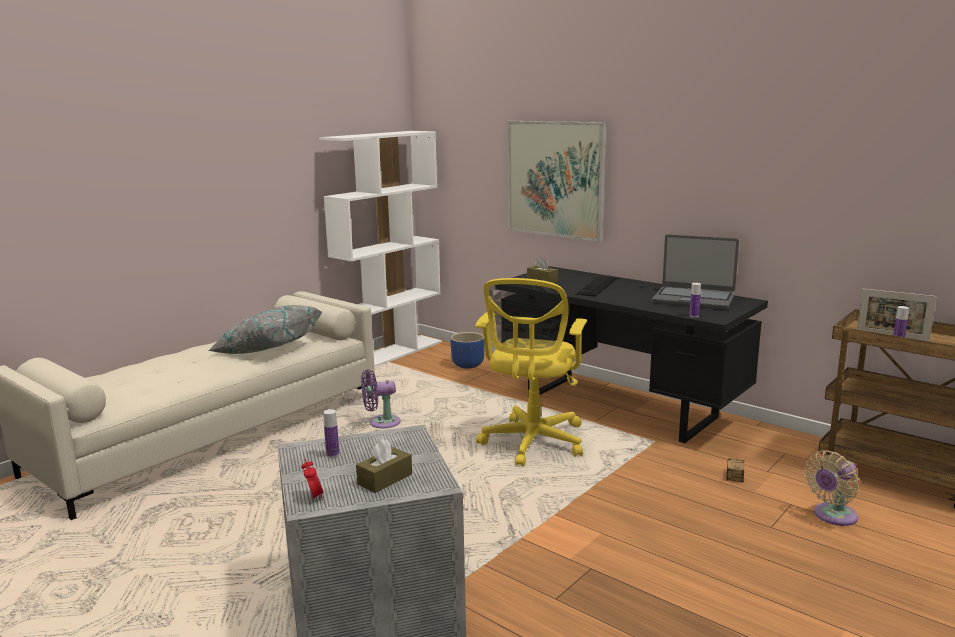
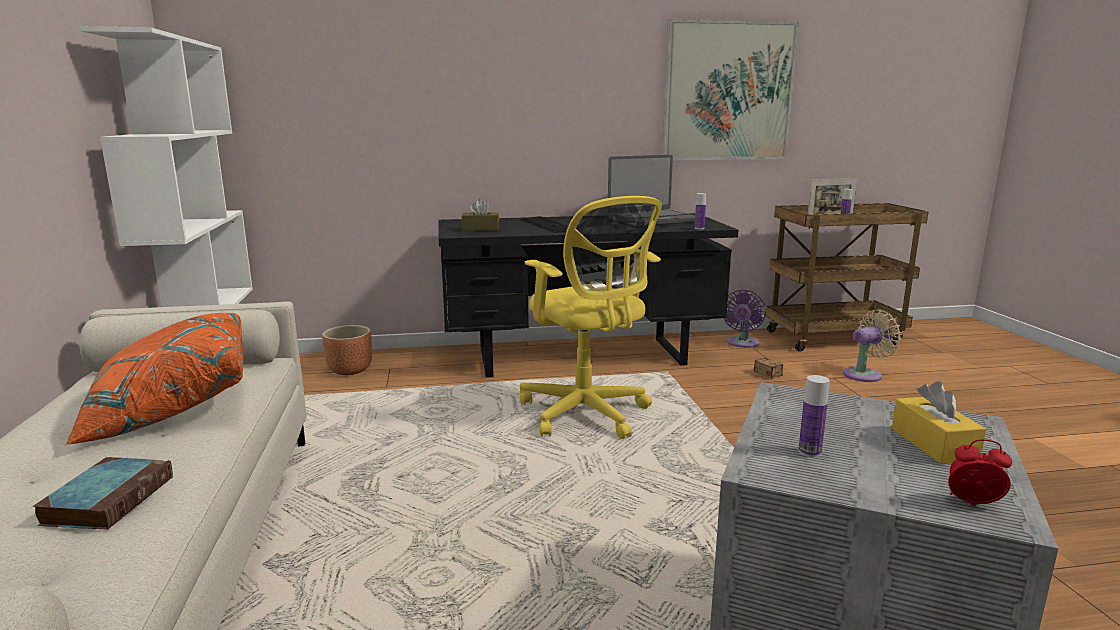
camera: 50 degrees left, 0 degrees up
grey pillow [208,305,322,354] -> orange pillow [65,313,243,445]
brown tissue box [356,439,412,493] -> yellow tissue box [892,381,986,464]
purple fan [361,370,401,428] -> purple fan moved to [724,290,766,348]
blue planter [450,332,485,369] -> brown planter [322,325,372,375]
picture [508,121,607,242] -> picture moved to [662,19,799,160]
beige fan [804,451,859,526] -> beige fan turned 120 degrees counterclockwise [843,309,901,382]
none -> book [32,457,173,530]

